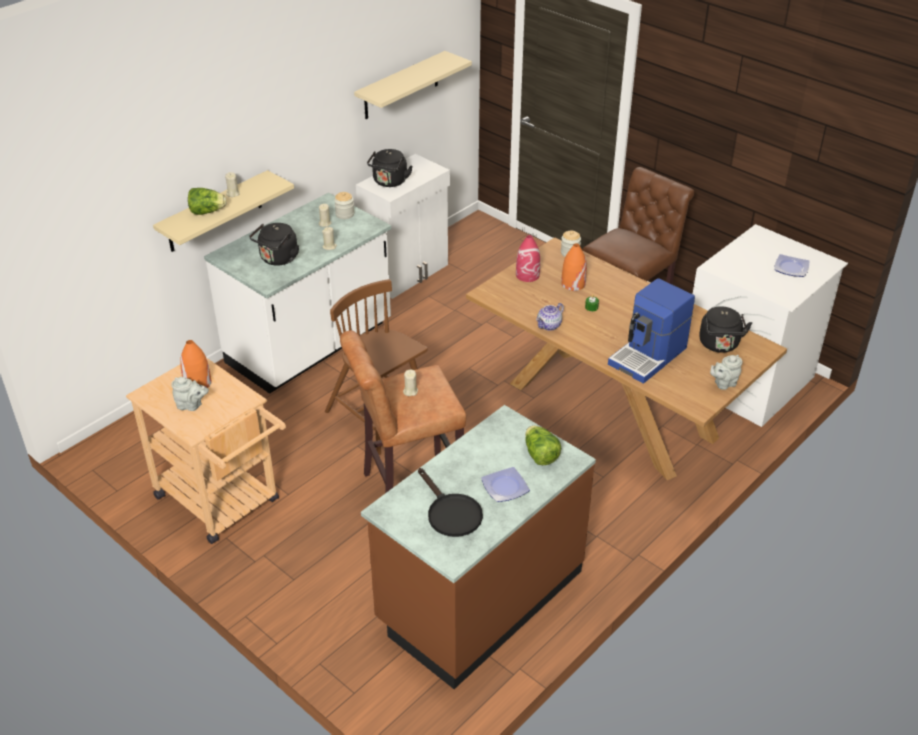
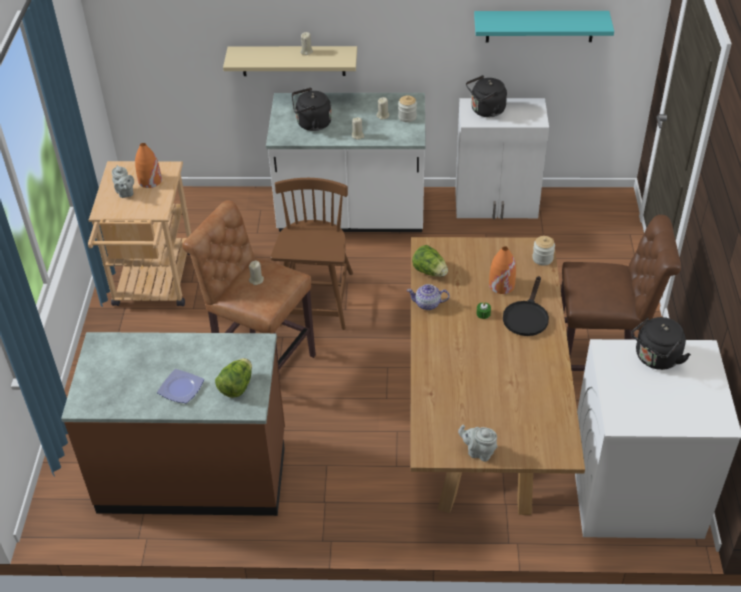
camera: 50 degrees right, 5 degrees up
lettuce [188,188,227,215] -> lettuce moved to [412,245,448,277]
beige shelf [354,51,472,119] -> turquoise shelf [474,11,614,43]
black frying pan [418,468,483,537] -> black frying pan moved to [503,276,549,336]
red vase [516,235,540,282] -> none
coffee machine [608,278,695,384] -> none
black kettle [699,306,752,353] -> black kettle moved to [631,317,691,370]
plate [774,254,809,277] -> none

